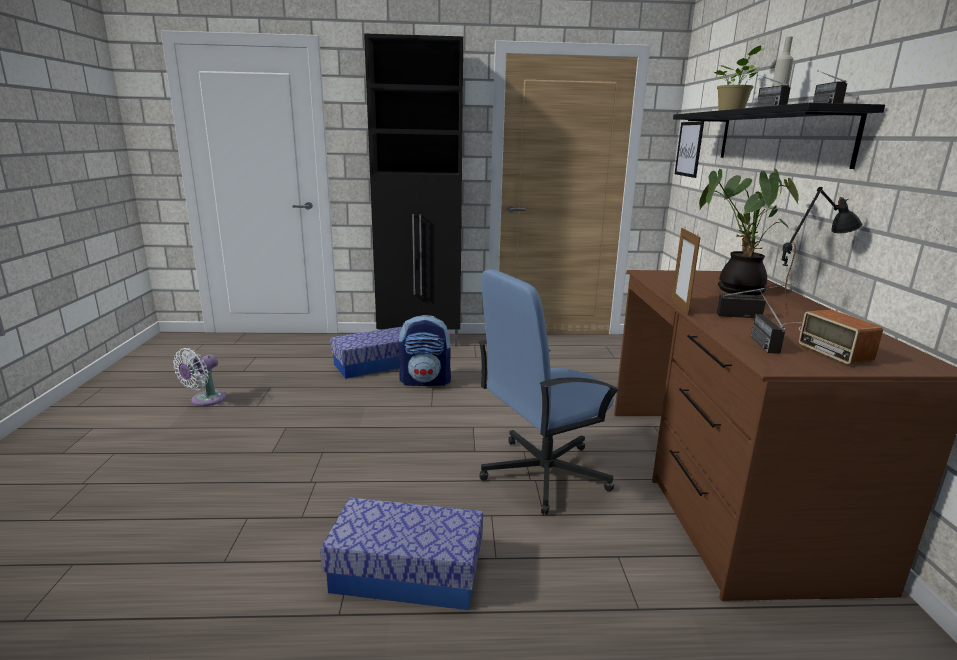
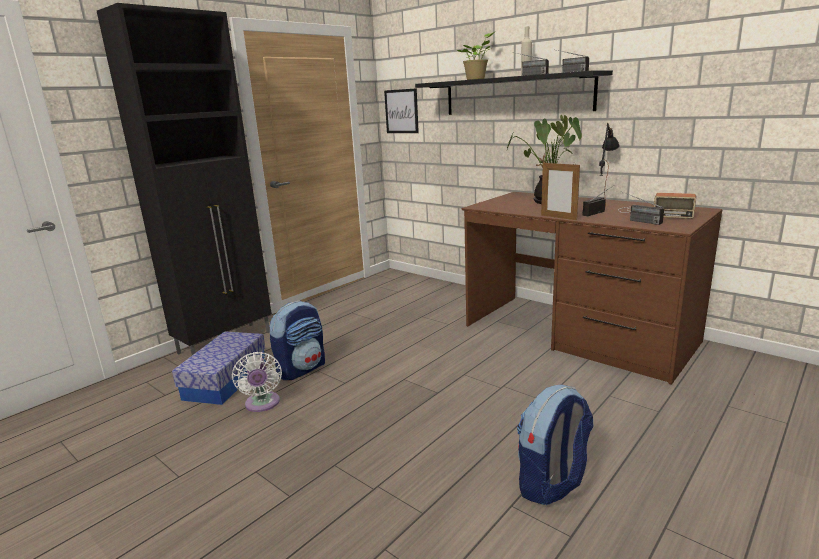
camera: 45 degrees left, 0 degrees up
white fan [173,348,226,406] -> white fan moved to [232,352,282,412]
storage box [320,498,483,610] -> backpack [517,385,594,505]
blue office chair [478,269,620,515] -> none

